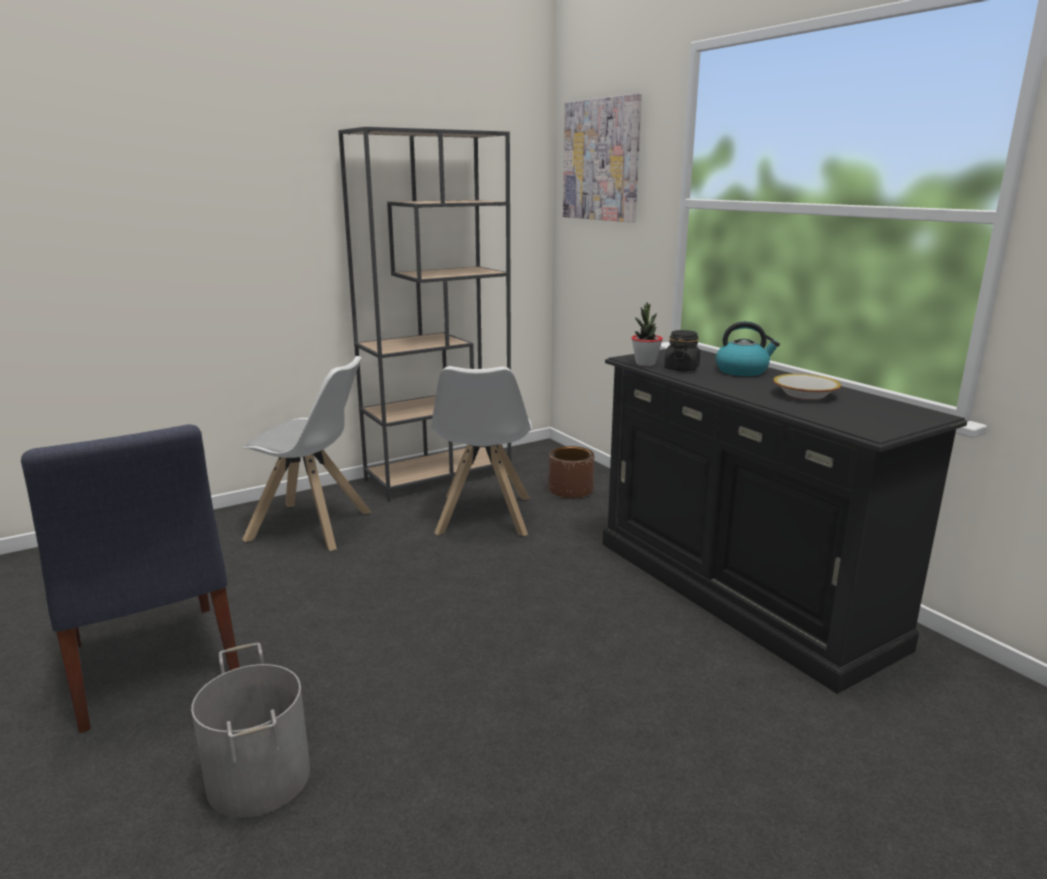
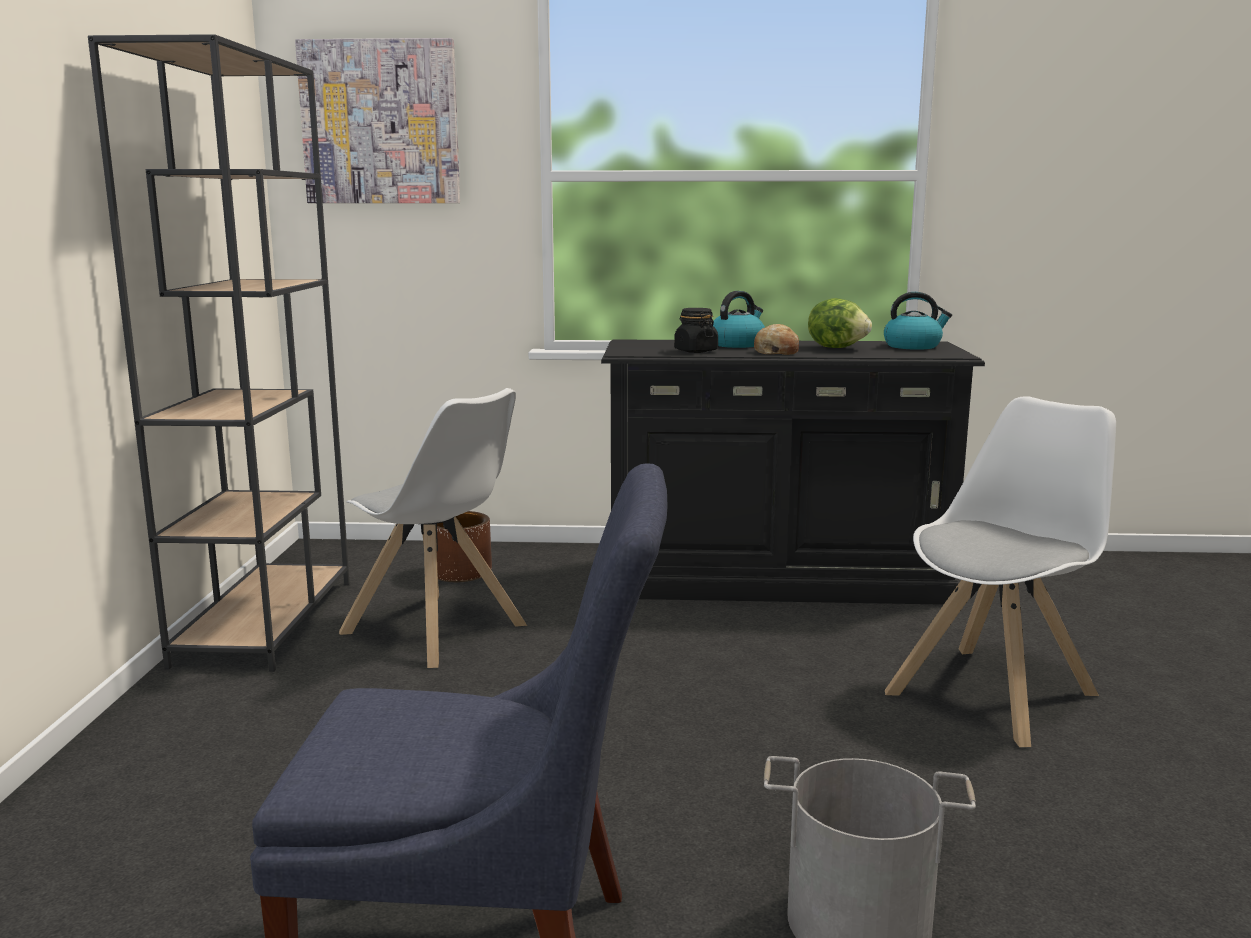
camera: 55 degrees left, 5 degrees down
chair [242,356,371,551] -> chair moved to [885,396,1116,747]
potted plant [632,302,663,366] -> none
bowl [773,374,841,400] -> lettuce [808,298,872,348]
none -> bread [754,324,799,355]
none -> kettle [884,292,952,350]

